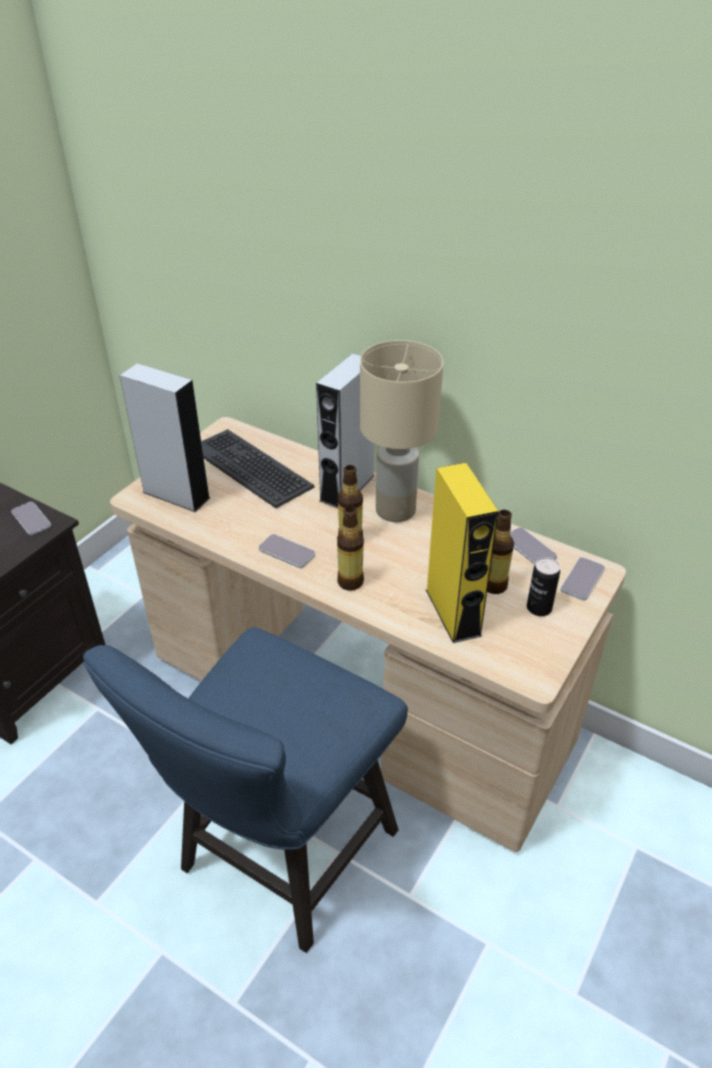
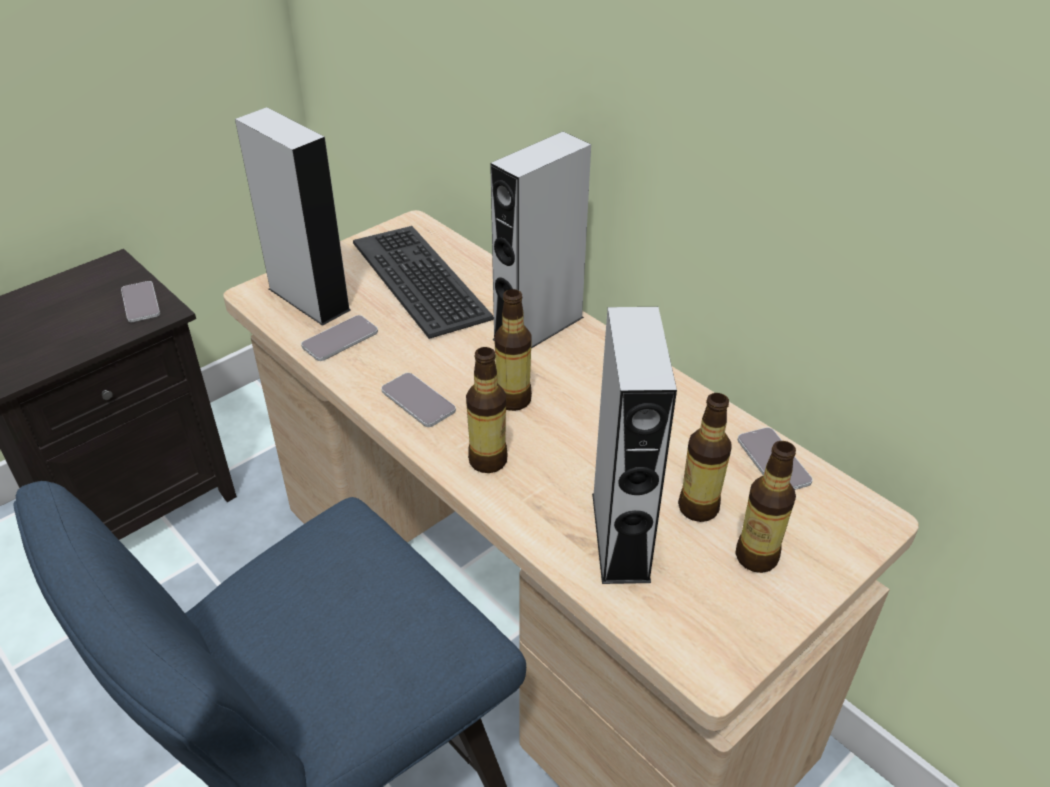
camera: 15 degrees right, 0 degrees up
beige table lamp [360,340,444,522] -> none
yellow speaker [426,463,499,643] -> grey speaker [592,307,677,584]
can [527,557,560,616] -> bottle [735,441,796,573]
phone [560,557,605,600] -> phone moved to [301,315,378,361]

